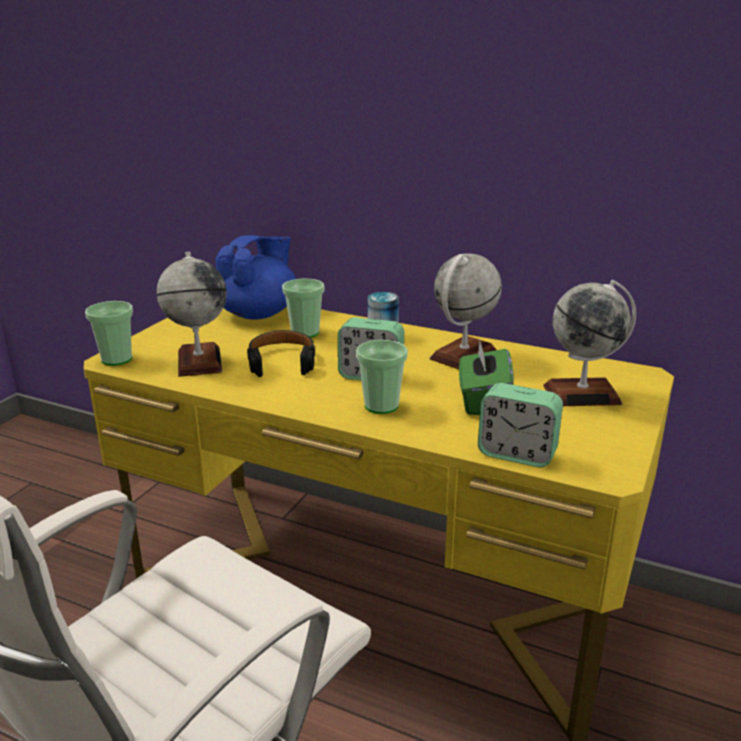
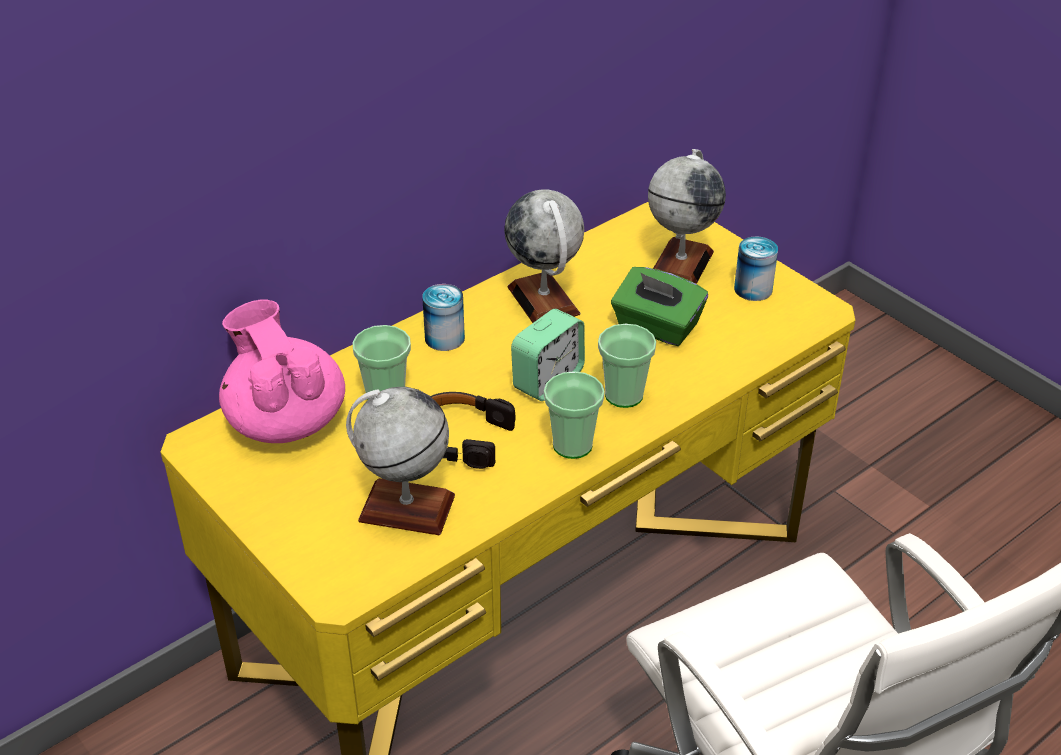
camera: 65 degrees left, 15 degrees up
cup [85,301,133,366] -> cup moved to [544,371,605,459]
blue teapot [215,235,296,320] -> pink teapot [219,299,345,443]
alarm clock [478,383,563,467] -> none
none -> can [734,236,778,301]

